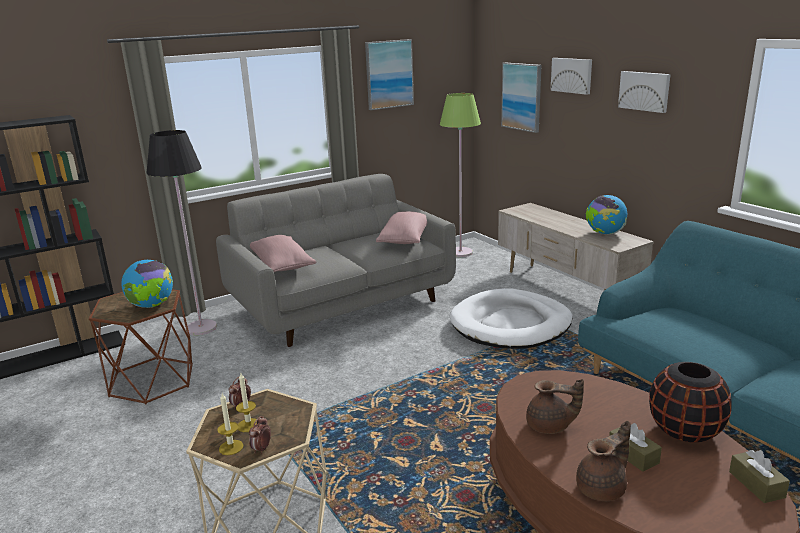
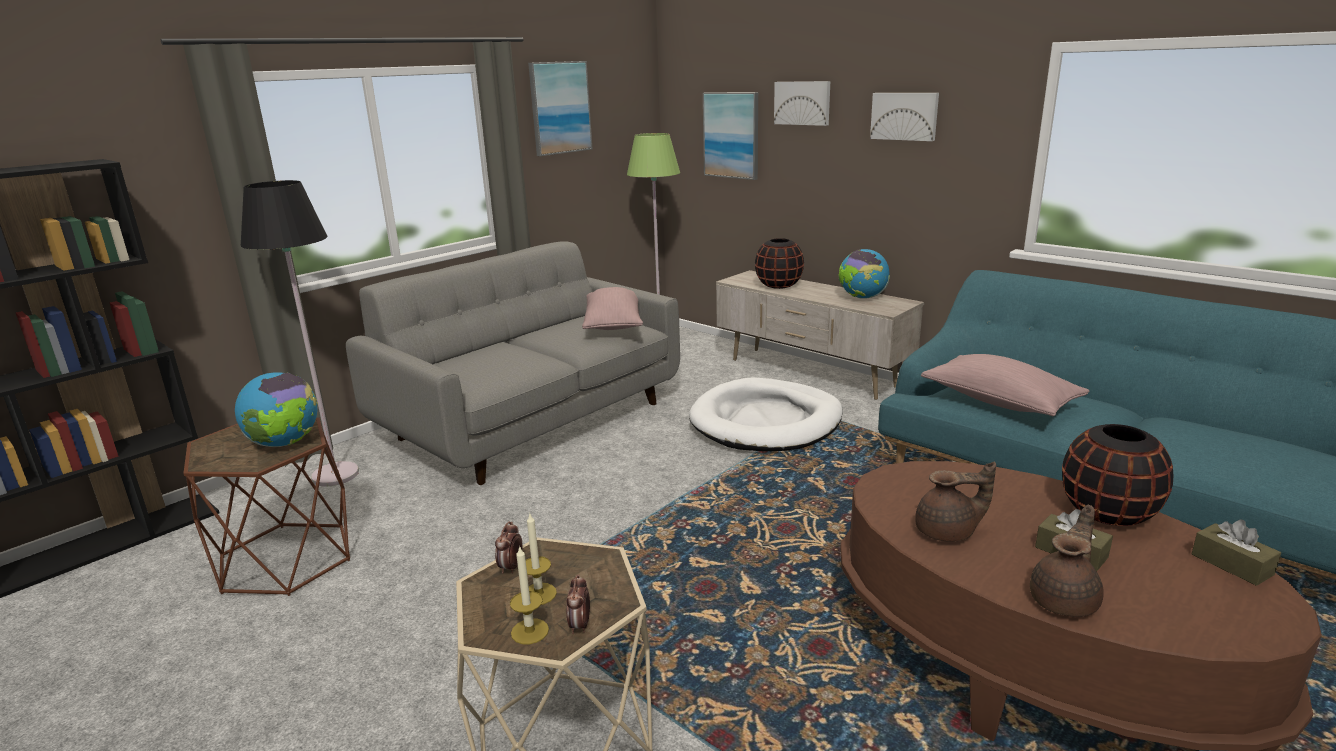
camera: 15 degrees left, 0 degrees up
pink pillow [250,235,317,272] -> pink pillow moved to [921,354,1089,416]
none -> black vase [755,238,804,289]

